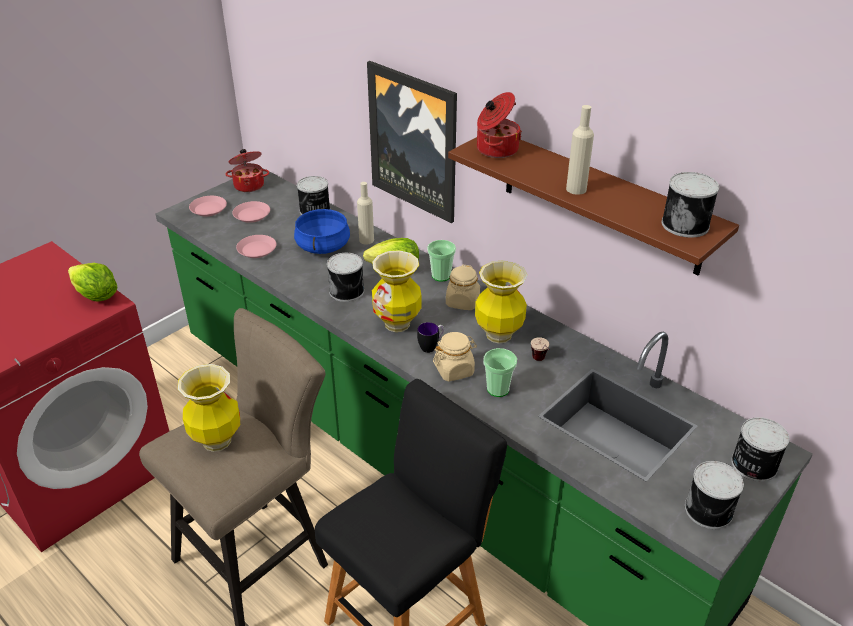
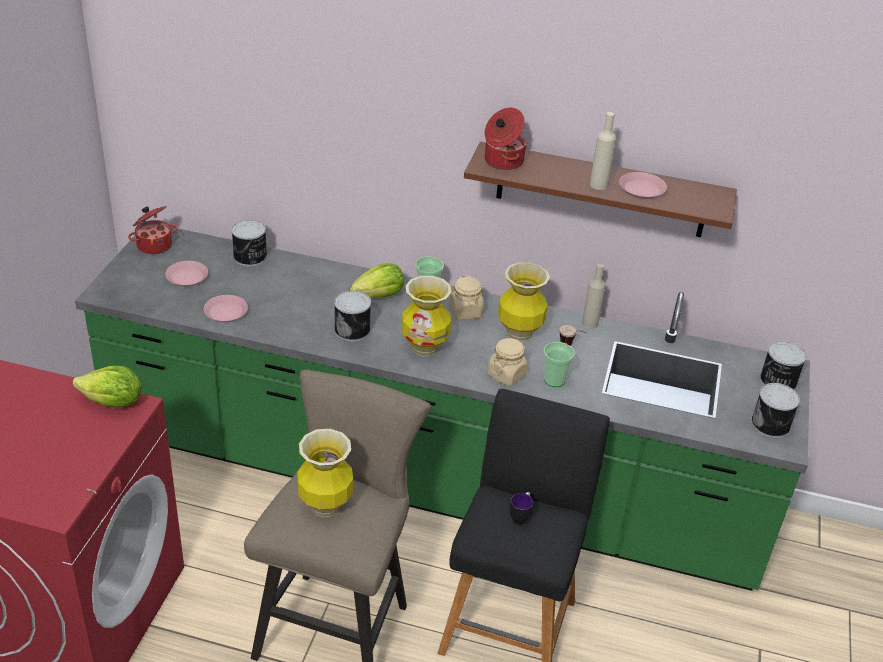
camera: 30 degrees left, 0 degrees up
pink plate [189,196,227,216] -> pink plate moved to [619,172,667,199]
blue cooking pot [294,208,350,254] -> none
beige bottle [357,182,374,245] -> beige bottle moved to [582,264,606,329]
picture [367,61,457,223] -> none
mug [417,322,444,353] -> mug moved to [510,492,533,525]
can [662,172,719,238] -> none

